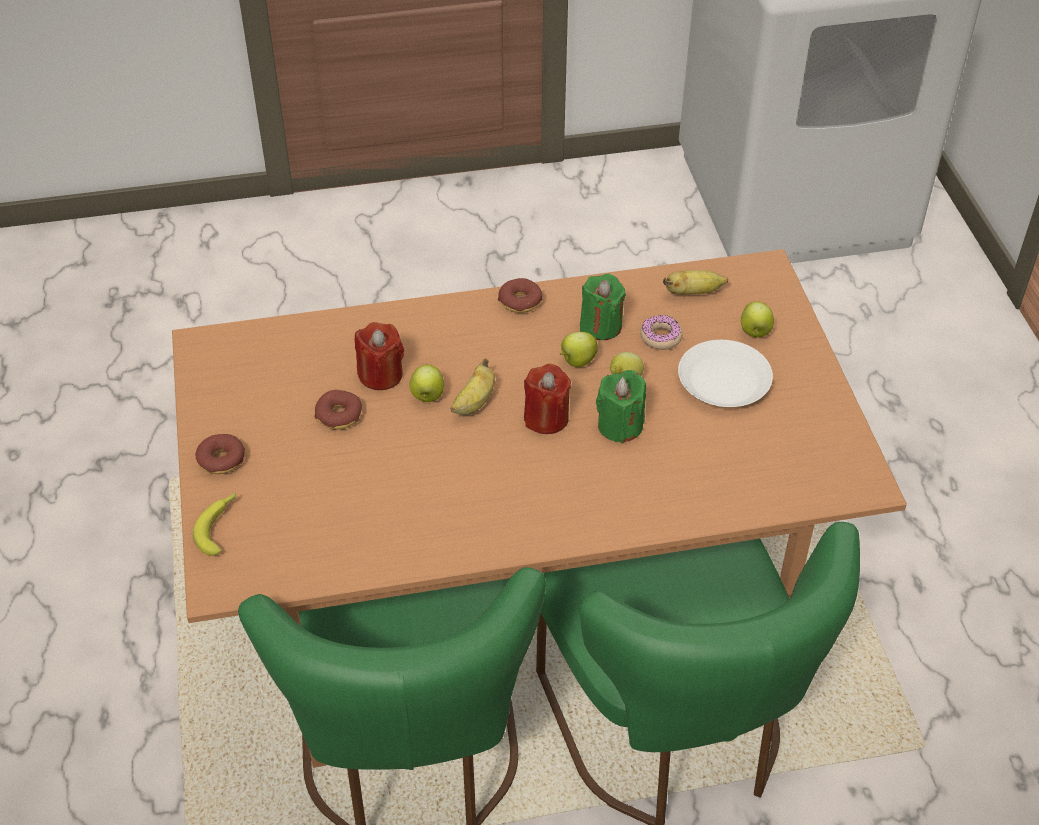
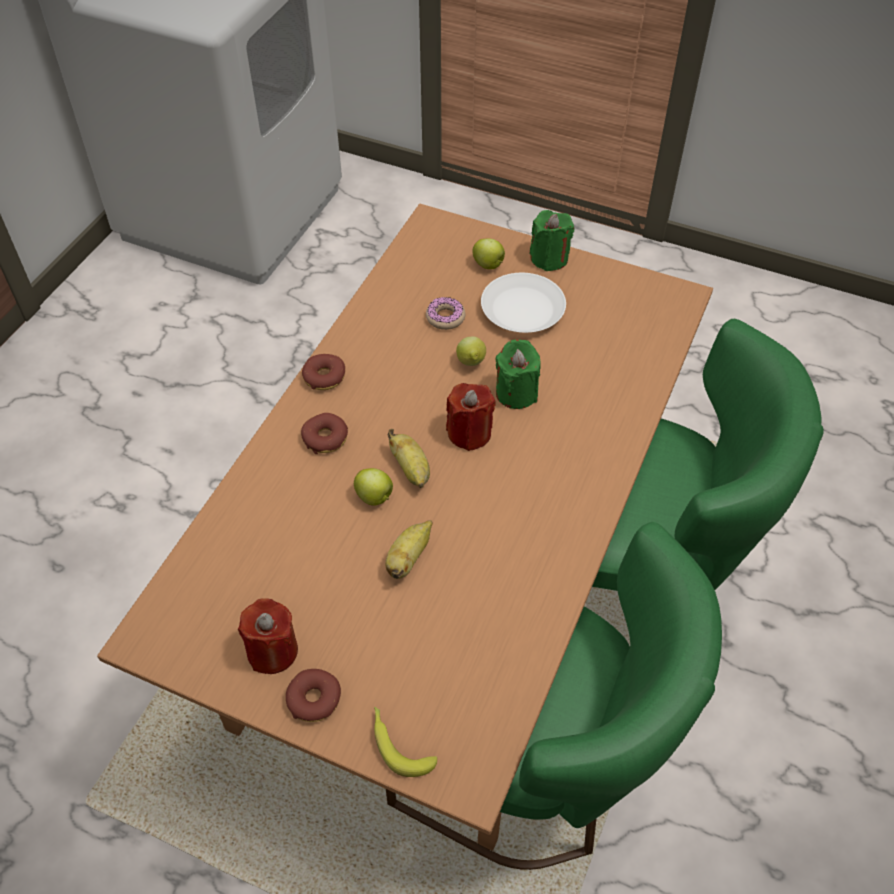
camera: 55 degrees left, 5 degrees up
donut [315,390,362,430] -> donut moved to [301,413,348,454]
red candle [355,322,404,390] -> red candle moved to [238,598,298,674]
apple [560,332,598,367] -> none
green candle [580,274,626,340] -> green candle moved to [530,210,574,271]
banana [663,270,728,295] -> banana moved to [385,520,432,579]

